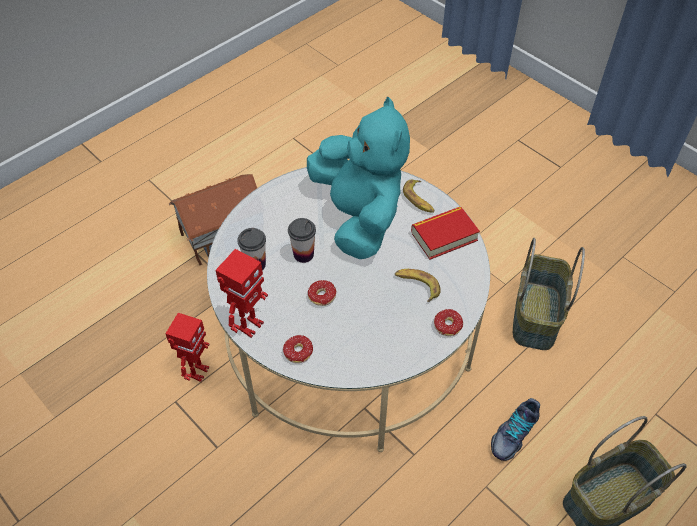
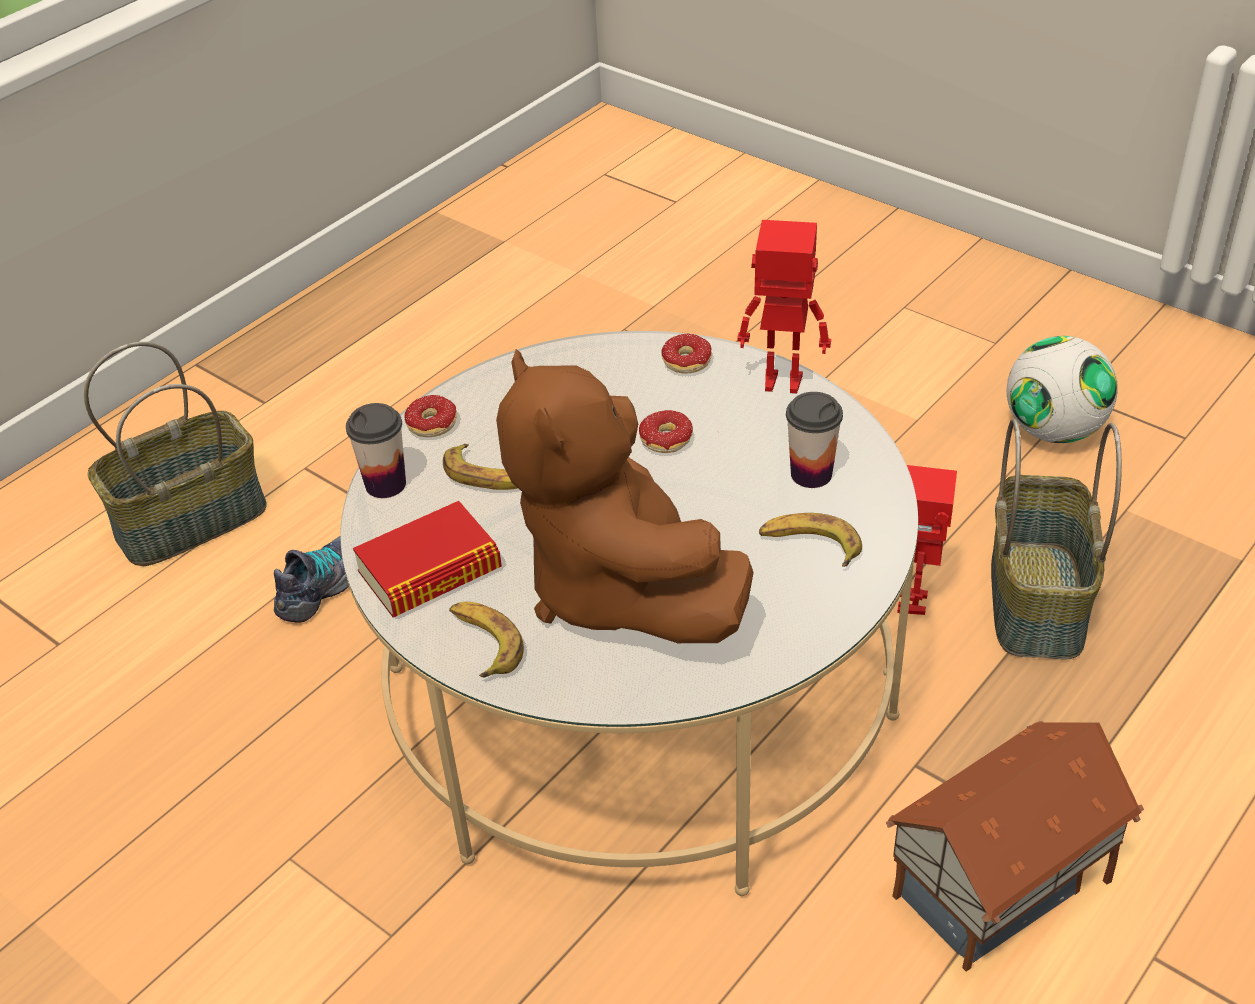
camera: 175 degrees right, 10 degrees down
toy robot [216,249,268,338] -> toy robot turned 75 degrees clockwise [737,220,831,393]
cup [288,218,316,263] -> cup moved to [346,403,406,498]
turquoise plush toy [307,97,410,259] -> brown plush toy [496,349,754,643]
basket [513,238,585,350] -> basket moved to [991,419,1122,660]
none -> banana [759,513,862,567]
none -> football [1007,336,1118,443]

